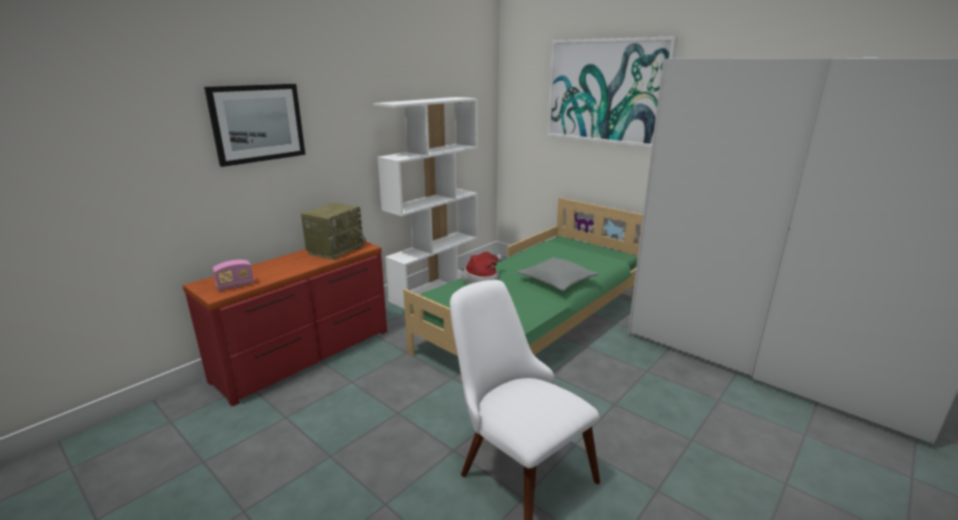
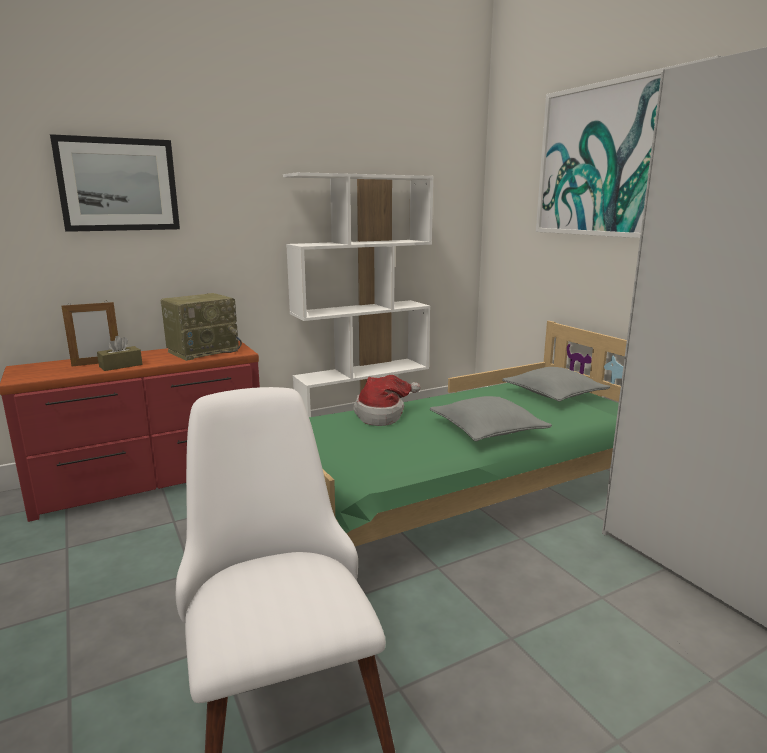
camera: 20 degrees right, 5 degrees down
radio [212,260,254,291] -> none
none -> picture frame [62,300,118,366]
none -> brown tissue box [97,336,142,371]
none -> grey pillow [502,367,610,402]

